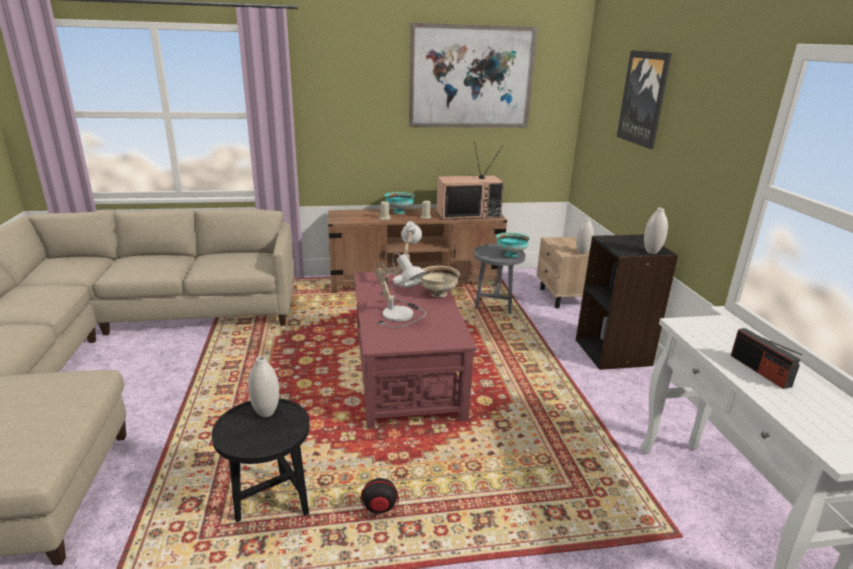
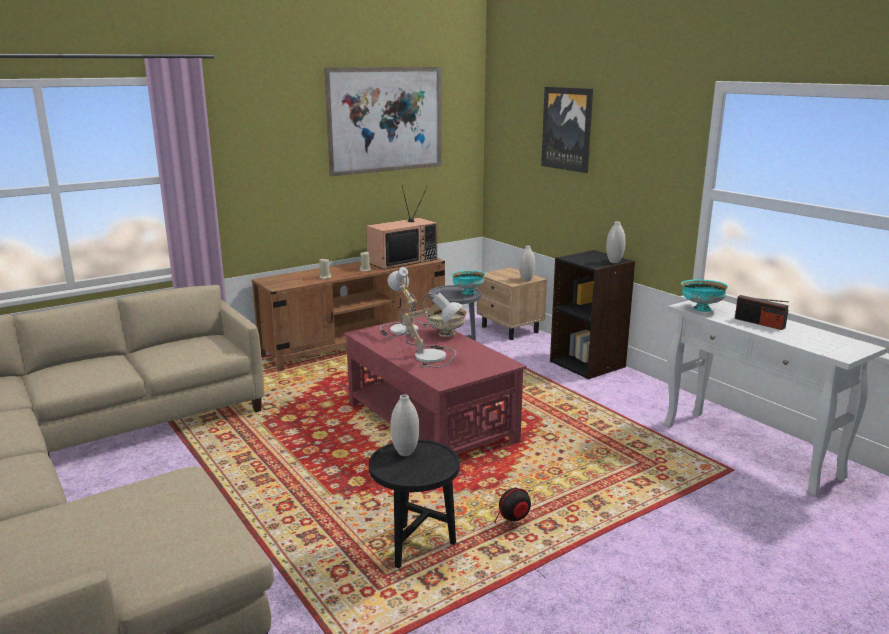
camera: 25 degrees left, 5 degrees down
turquoise bowl [384,192,415,214] -> turquoise bowl moved to [681,280,728,312]

